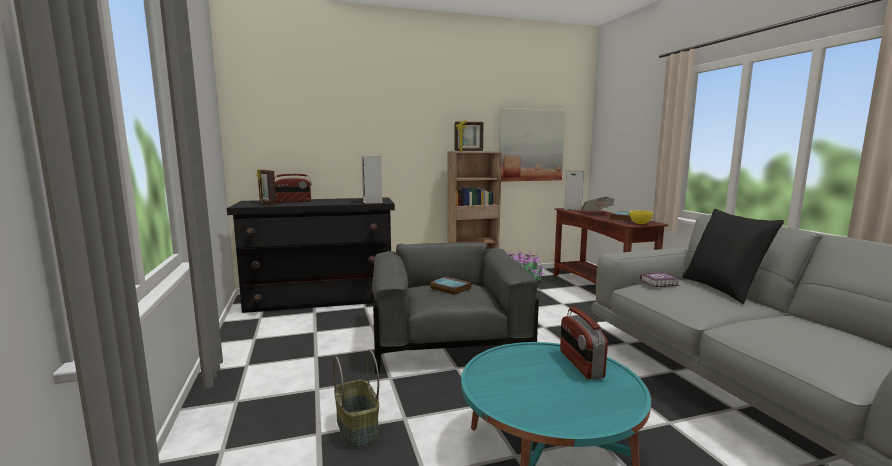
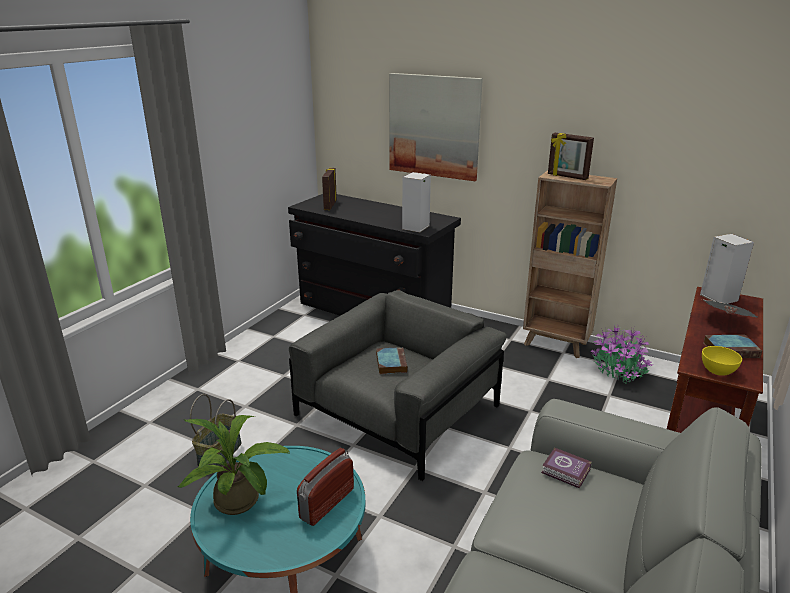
camera: 45 degrees right, 15 degrees up
radio [275,174,312,203] -> none
picture [499,108,565,182] -> picture moved to [389,73,483,181]
black pillow [682,209,784,304] -> none
none -> potted plant [177,415,291,515]

